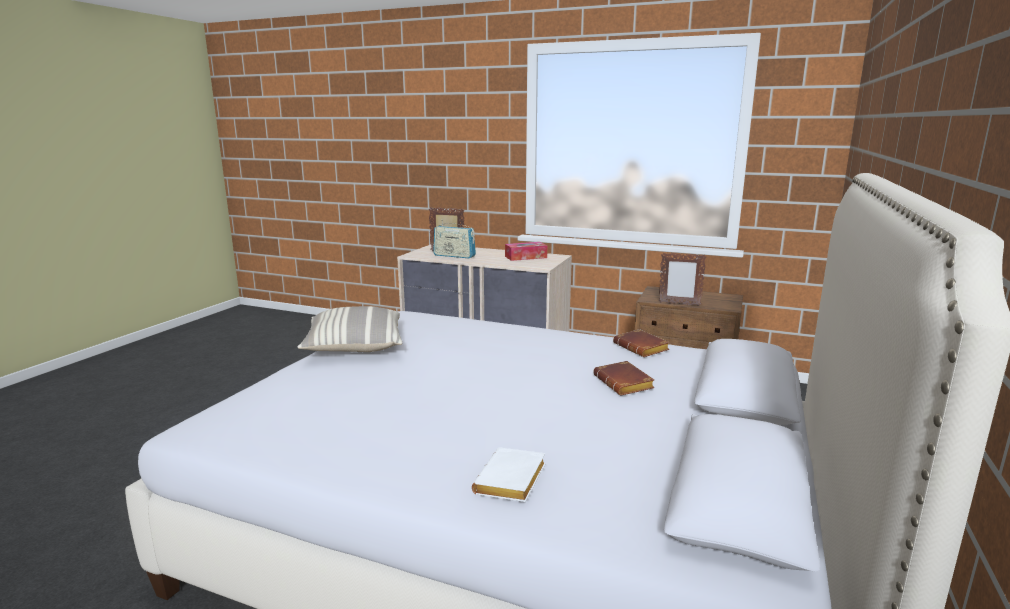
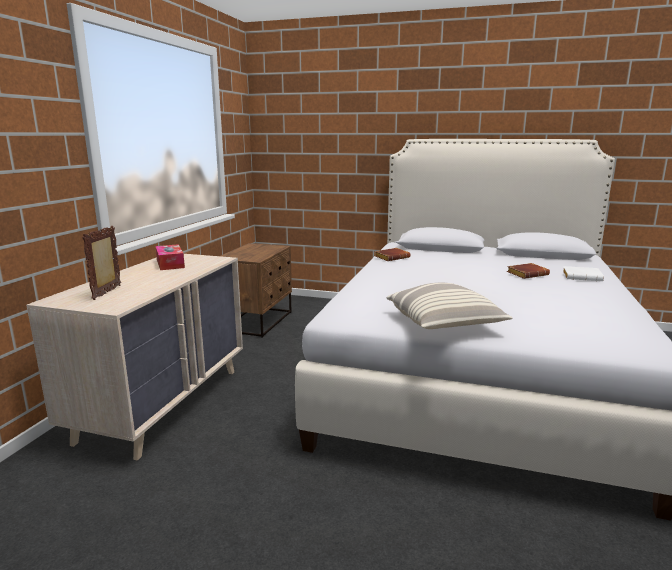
camera: 95 degrees left, 0 degrees up
radio [433,220,476,258] -> none
brown book [593,361,654,396] -> brown book moved to [507,263,550,279]
picture frame [659,253,706,306] -> none

